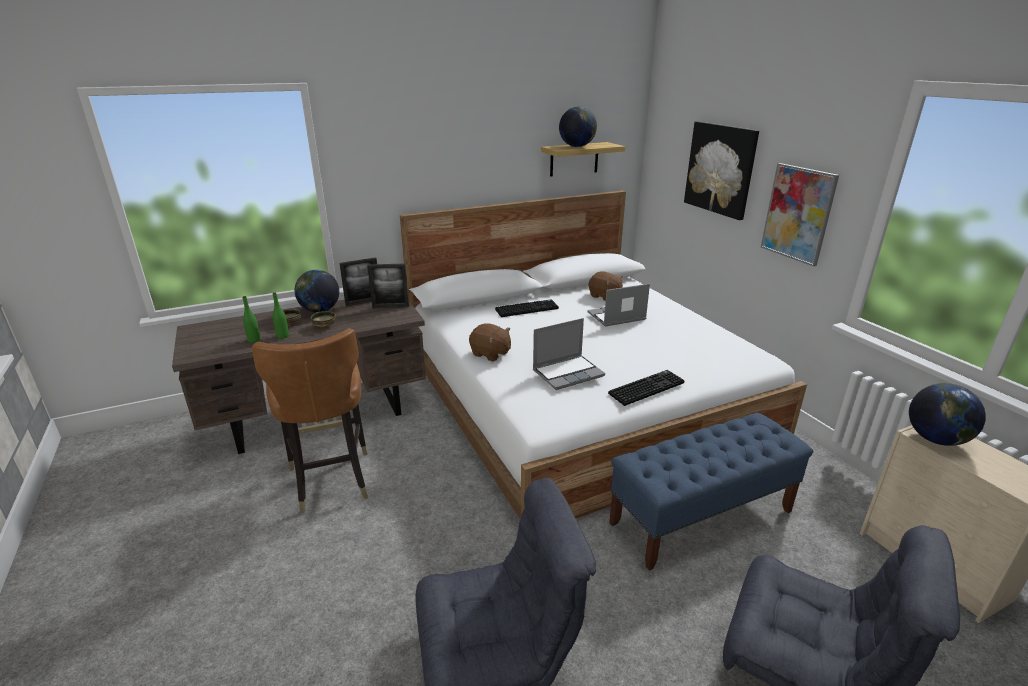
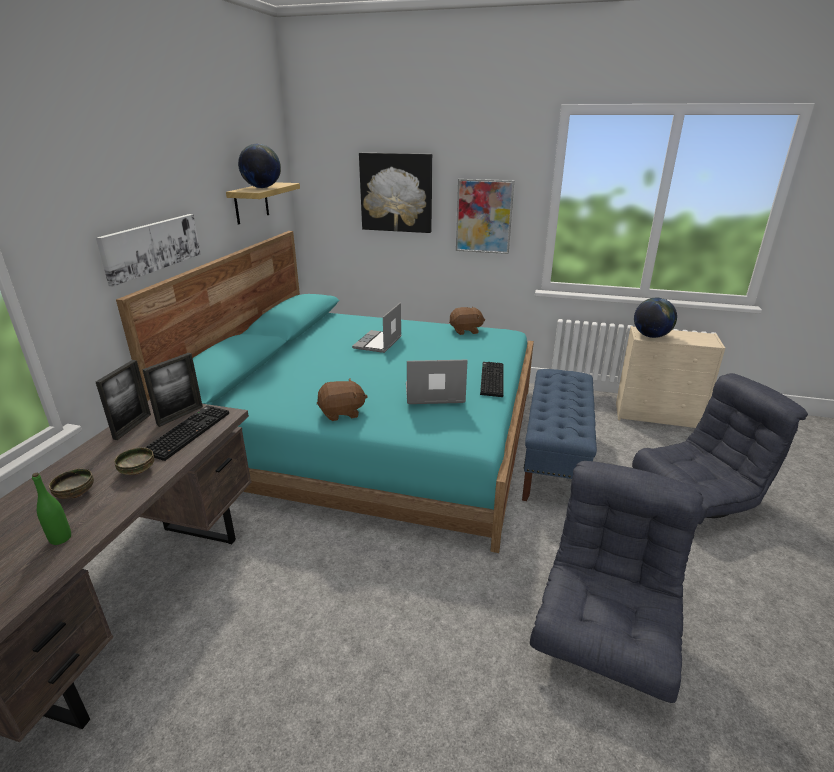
camera: 50 degrees left, 0 degrees up
brown chair [252,328,368,514] -> none
green bottle [273,293,289,339] -> none
globe [295,269,339,313] -> none
white bed [400,190,807,519] -> turquoise bed [116,231,534,553]
keyboard [495,299,559,317] -> keyboard moved to [145,405,229,461]
laptop [533,318,605,390] -> laptop turned 105 degrees counterclockwise [406,360,468,404]
brown plush toy [589,271,623,301] -> brown plush toy moved to [449,307,485,335]
none -> picture [96,214,201,287]

